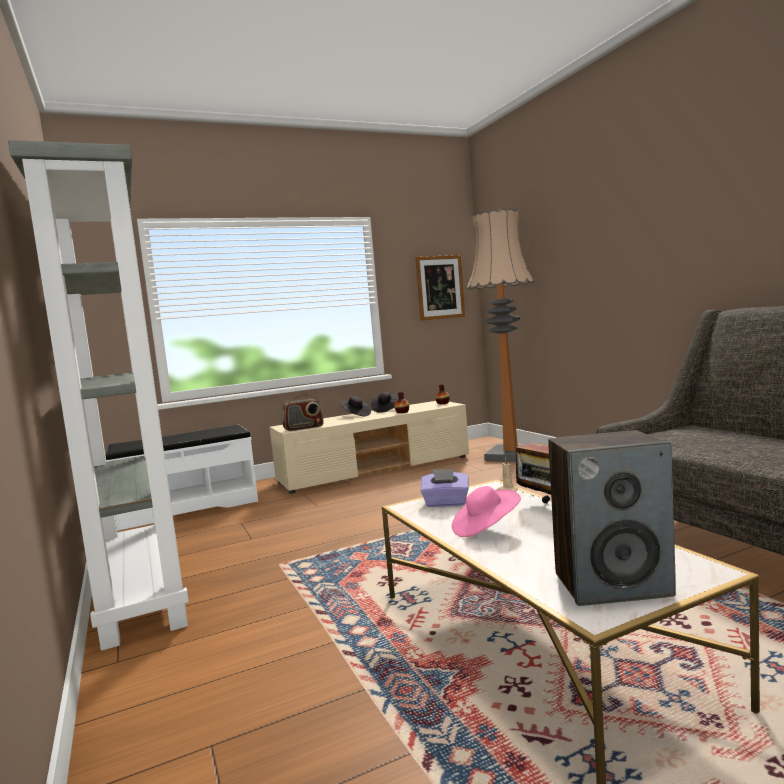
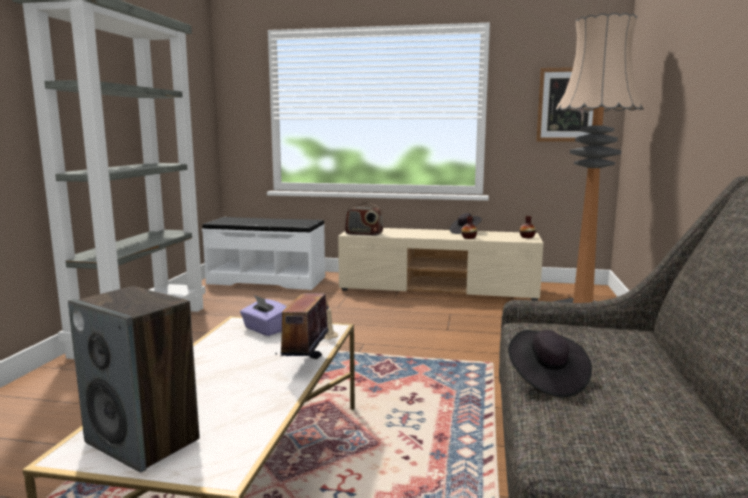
camera: 35 degrees right, 5 degrees up
black hat [341,397,371,416] -> black hat moved to [508,330,592,397]
pink hat [452,486,521,537] -> none

